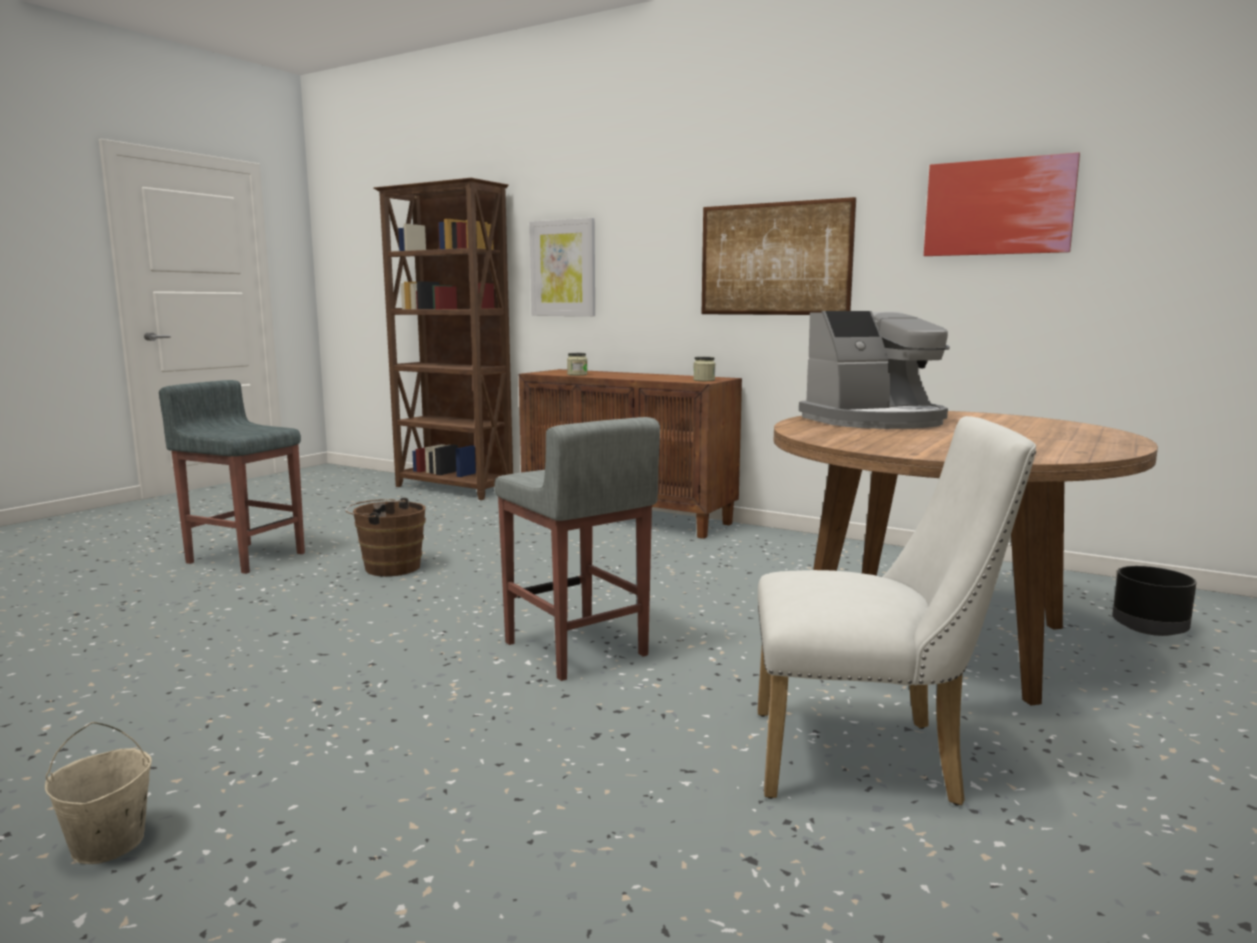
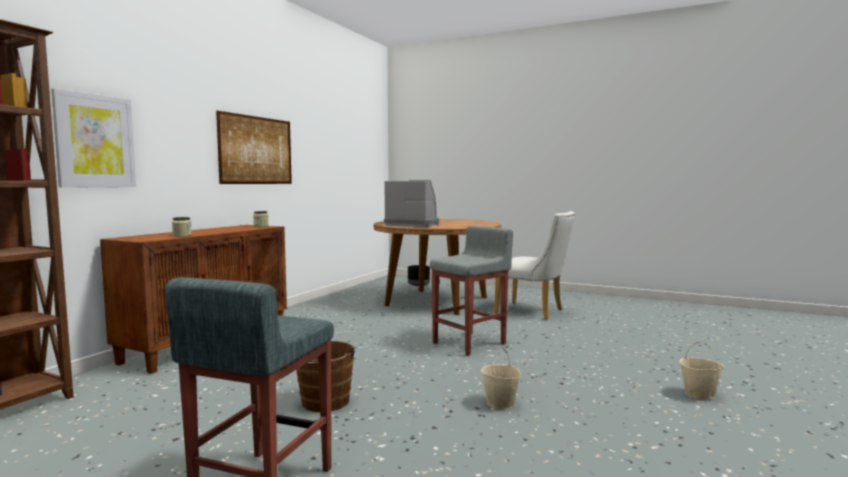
camera: 95 degrees left, 5 degrees down
white chair [758,416,1036,806] -> white chair turned 120 degrees clockwise [494,211,575,320]
coffee machine [799,311,950,429] -> coffee machine turned 45 degrees counterclockwise [384,180,439,227]
picture [924,152,1080,256] -> none
none -> beige bucket [481,348,521,409]

